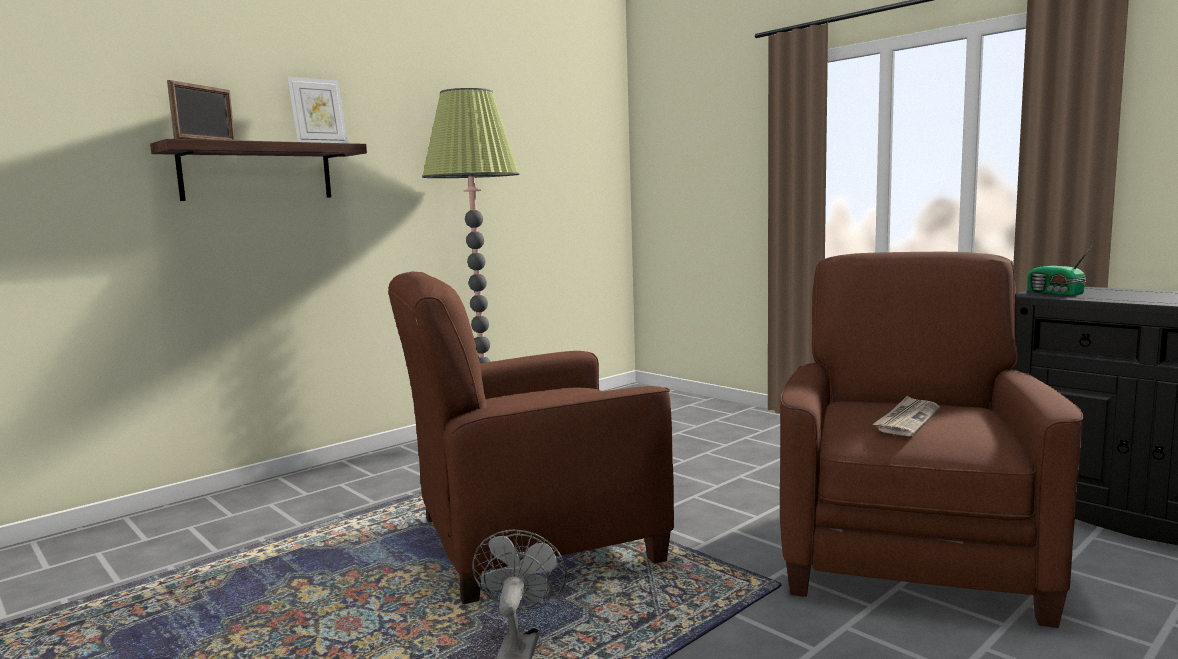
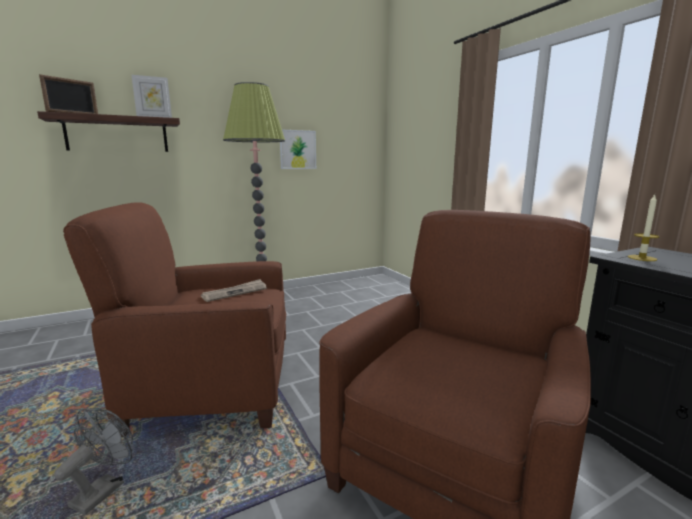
camera: 15 degrees right, 5 degrees up
newspaper [873,396,940,436] -> newspaper moved to [201,279,267,302]
radio [1027,246,1092,296] -> candle [628,195,660,261]
none -> picture [280,130,316,169]

